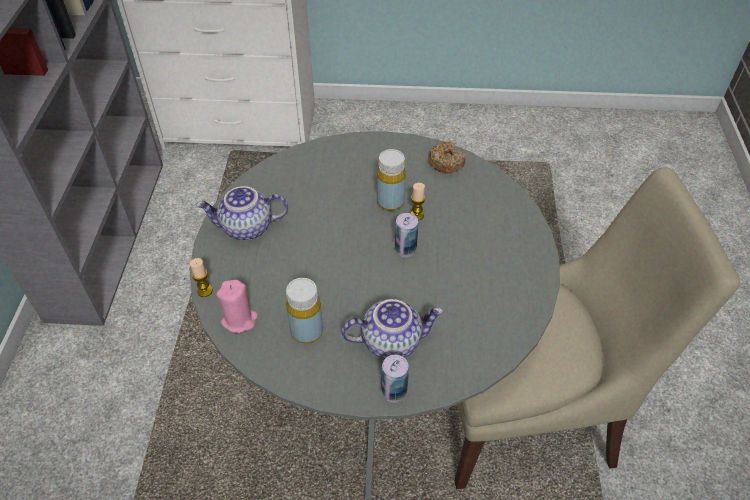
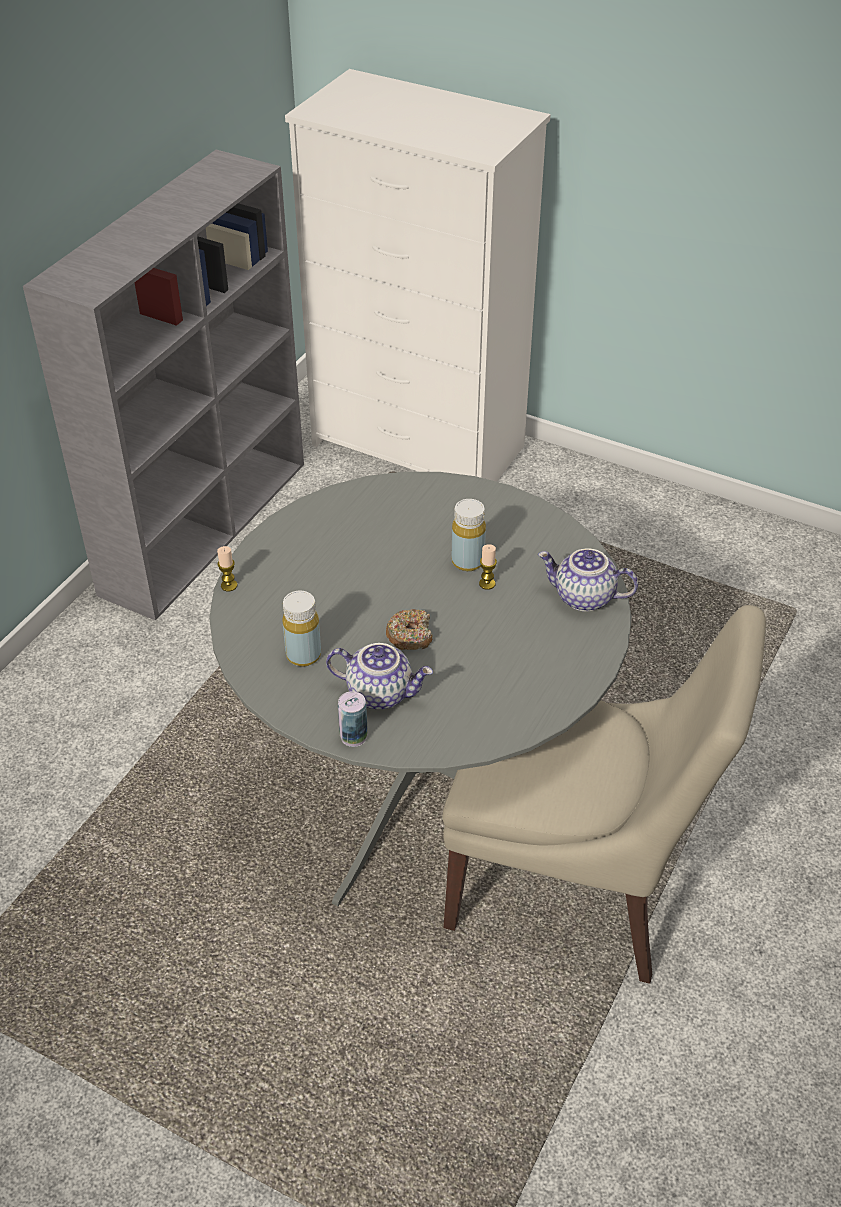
camera: 25 degrees right, 5 degrees down
teapot [196,186,288,240] -> teapot moved to [538,548,638,612]
pink candle [216,280,258,333] -> none
can [395,213,418,257] -> none
donut [428,141,466,174] -> donut moved to [386,609,432,650]

